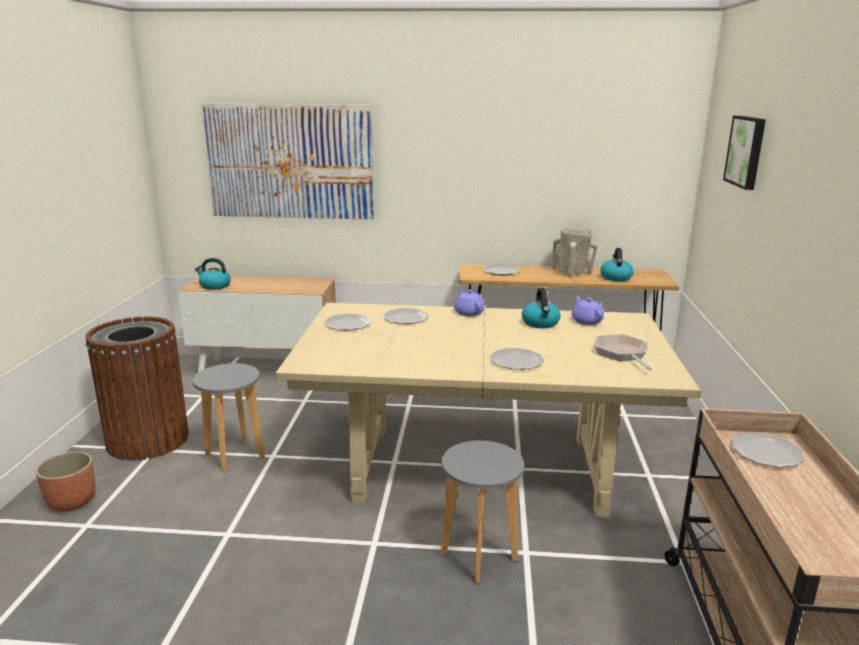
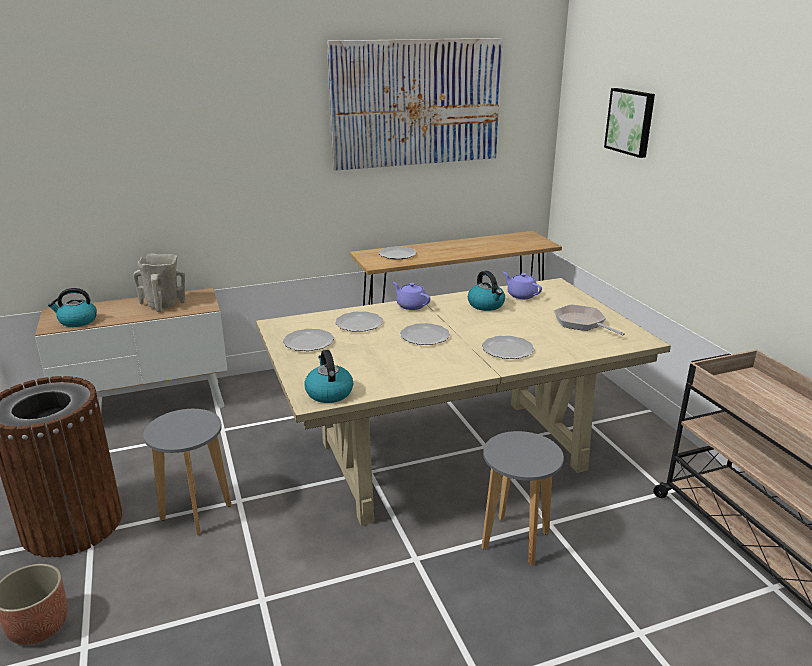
camera: 25 degrees left, 5 degrees up
picture [202,103,374,220] -> picture moved to [327,38,503,171]
beige vase [552,226,598,277] -> beige vase moved to [133,253,185,312]
kettle [600,248,633,281] -> kettle moved to [304,350,353,403]
plate [731,432,805,468] -> plate moved to [400,323,450,345]

